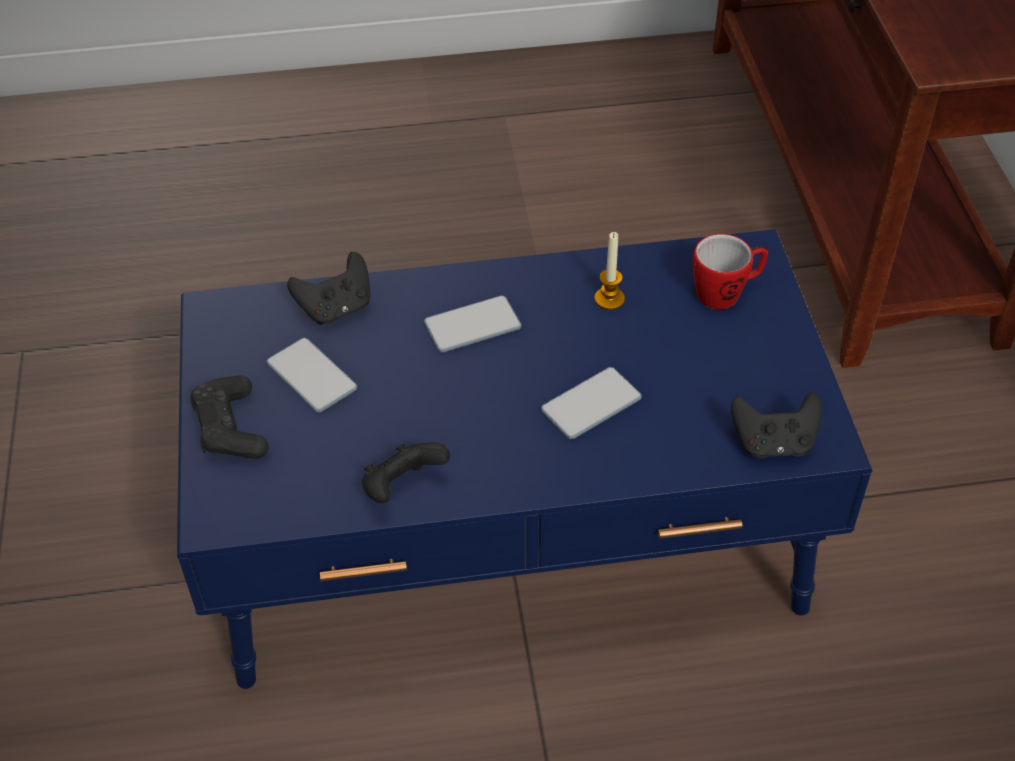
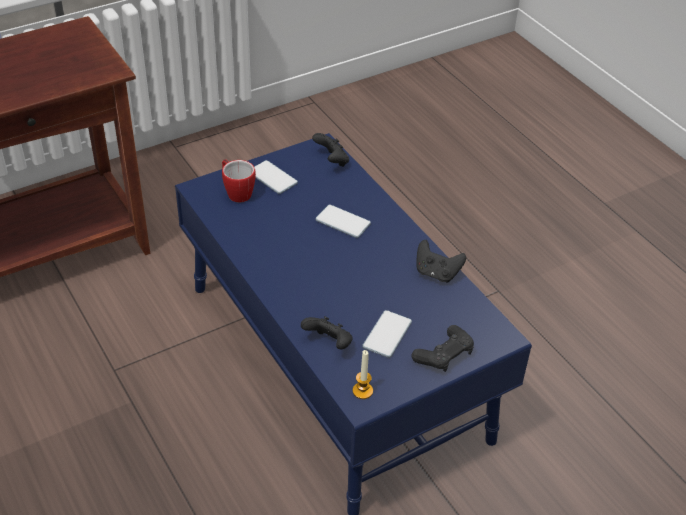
camera: 115 degrees left, 5 degrees down
phone [424,296,521,353] -> phone moved to [254,160,298,194]
candle [595,232,625,310] -> candle moved to [353,350,373,399]

